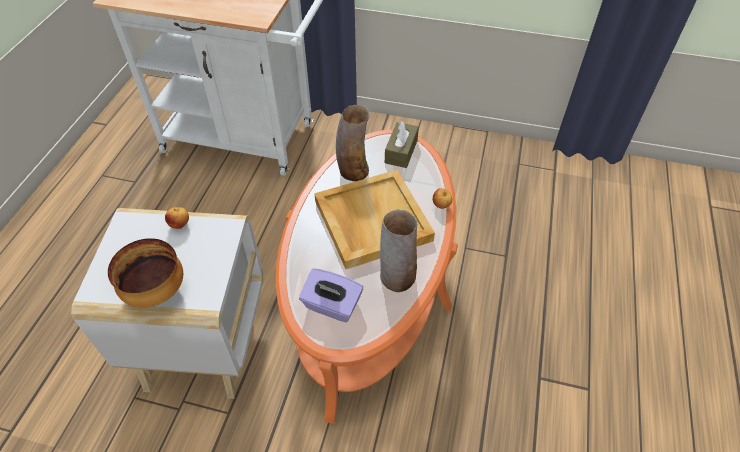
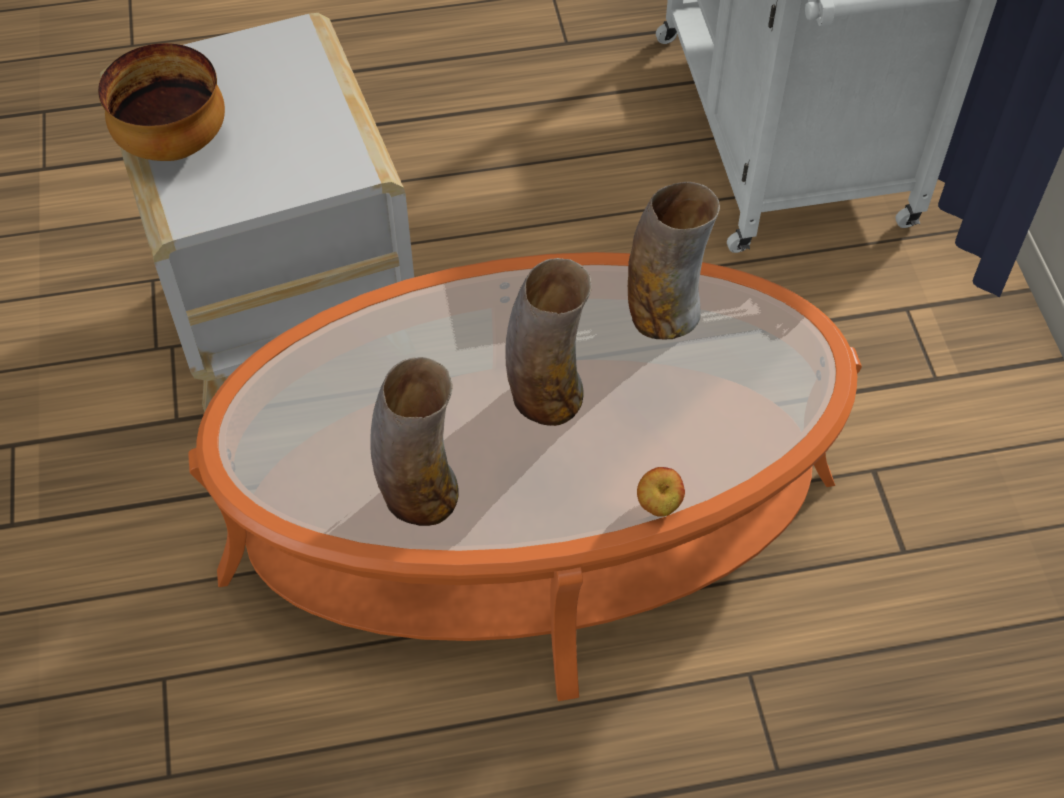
camera: 65 degrees right, 5 degrees up
apple [165,207,189,229] -> none
purple tissue box [299,268,363,322] -> none
beige tray [314,170,435,269] -> vase [505,258,592,426]
brown tissue box [385,121,419,168] -> none

